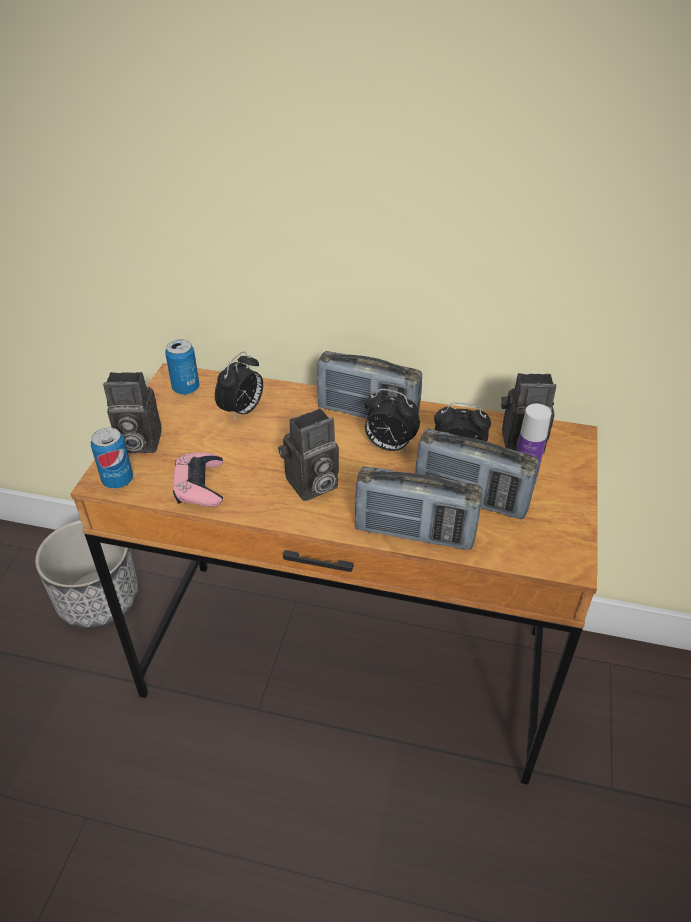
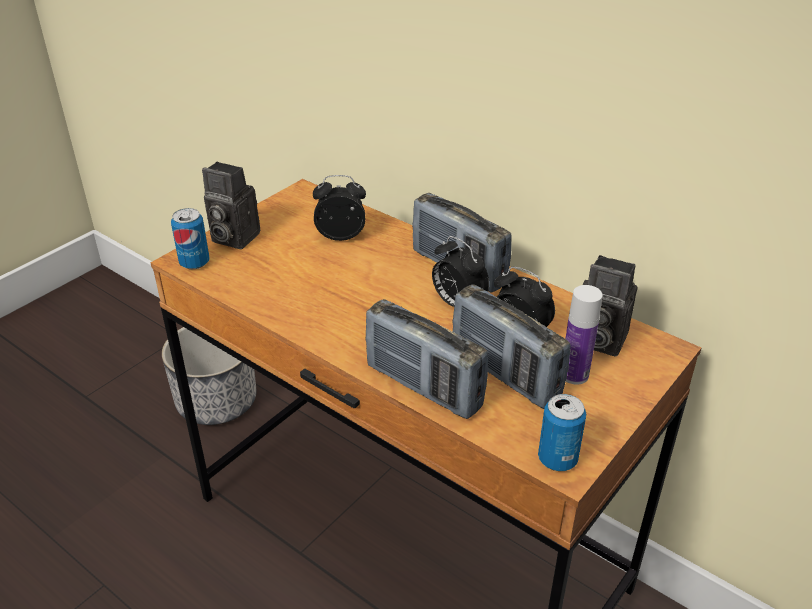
camera: 25 degrees right, 5 degrees down
can [165,339,199,395] -> can moved to [538,394,586,471]
pink game controller [173,452,223,507] -> none
alarm clock [215,352,263,421] -> alarm clock turned 150 degrees counterclockwise [313,175,366,241]
camera [278,408,339,501] -> none

